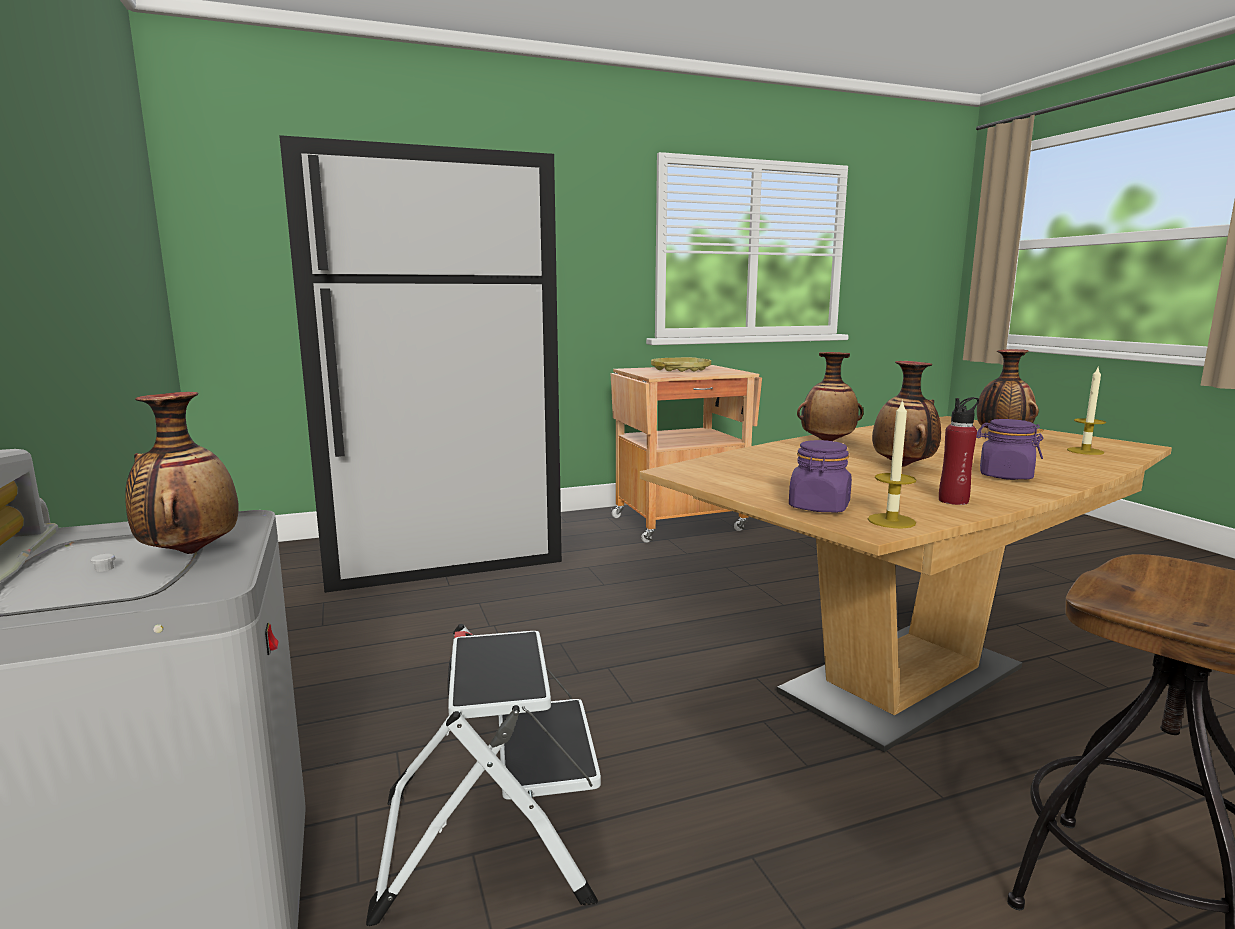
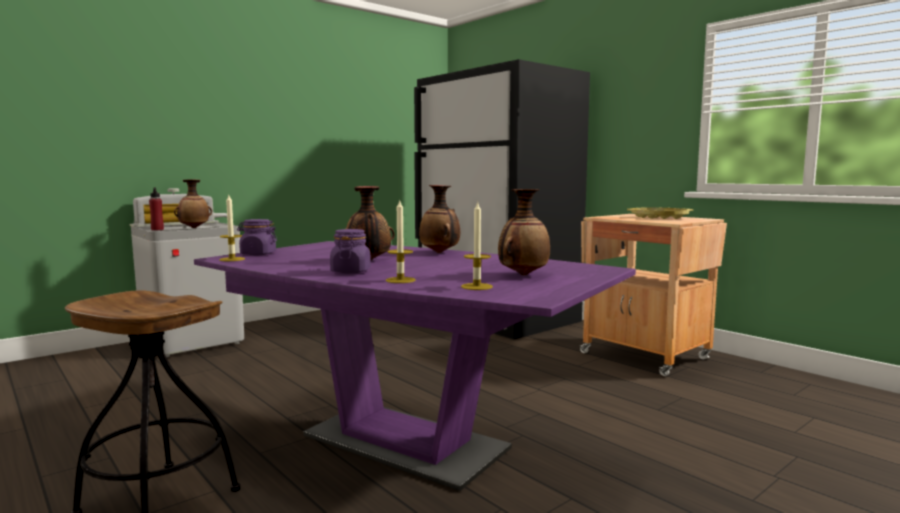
camera: 70 degrees right, 5 degrees down
step ladder [366,624,601,926] -> none
brown dining table [640,416,1172,752] -> purple dining table [194,241,636,491]
red bottle [939,397,979,505] -> red bottle moved to [149,187,164,230]
none -> candle [386,199,416,283]

